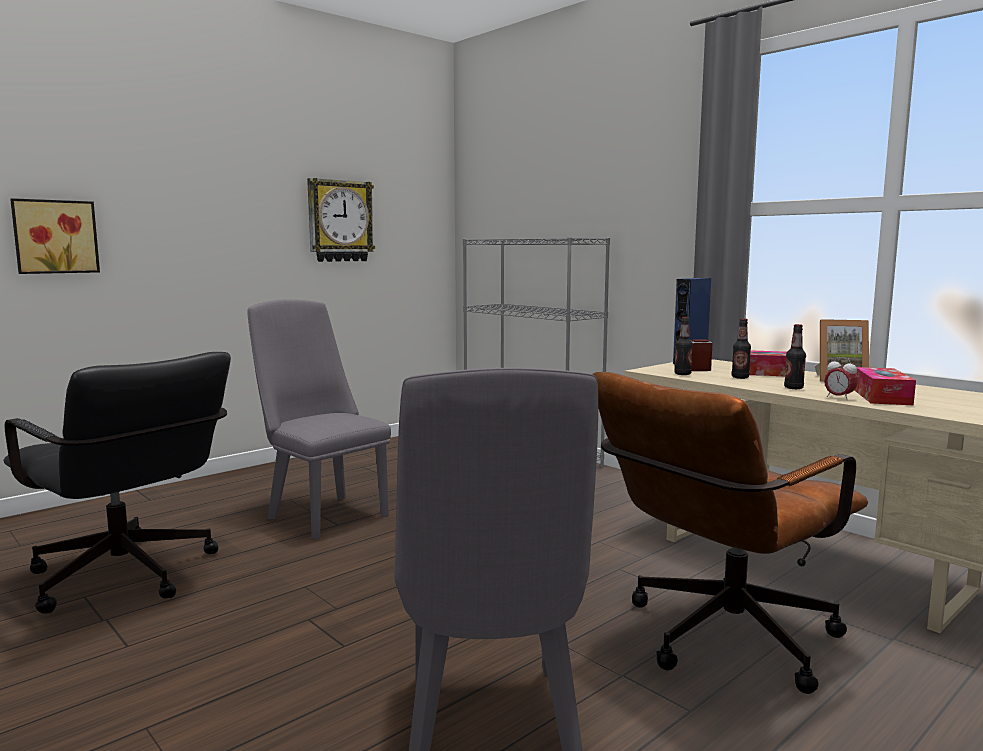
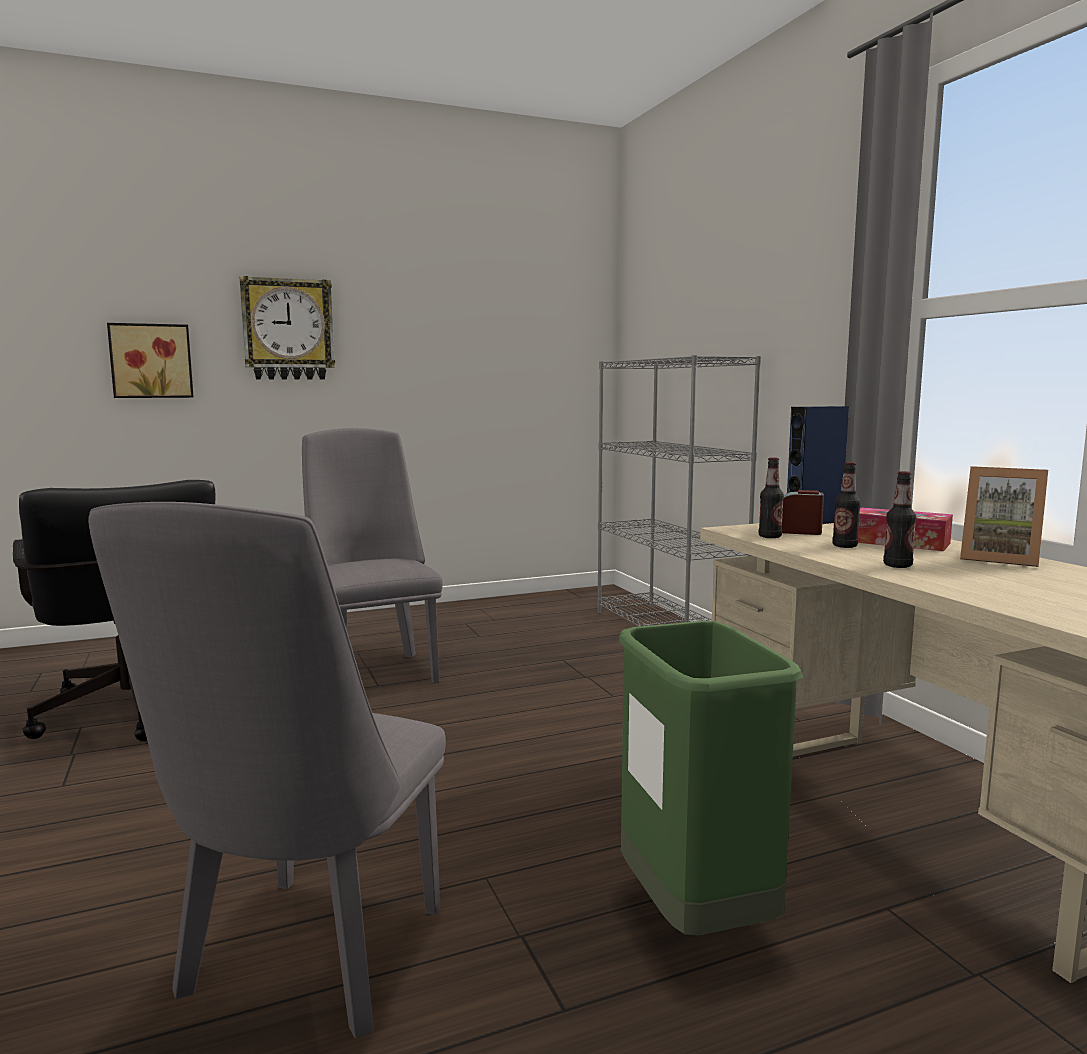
camera: 20 degrees right, 0 degrees up
wall clock [307,178,375,262] -> wall clock moved to [239,276,335,380]
brown office chair [593,372,868,694] -> green trash can [619,621,803,936]
alarm clock [824,357,858,400] -> none
tissue box [854,367,916,405] -> none

